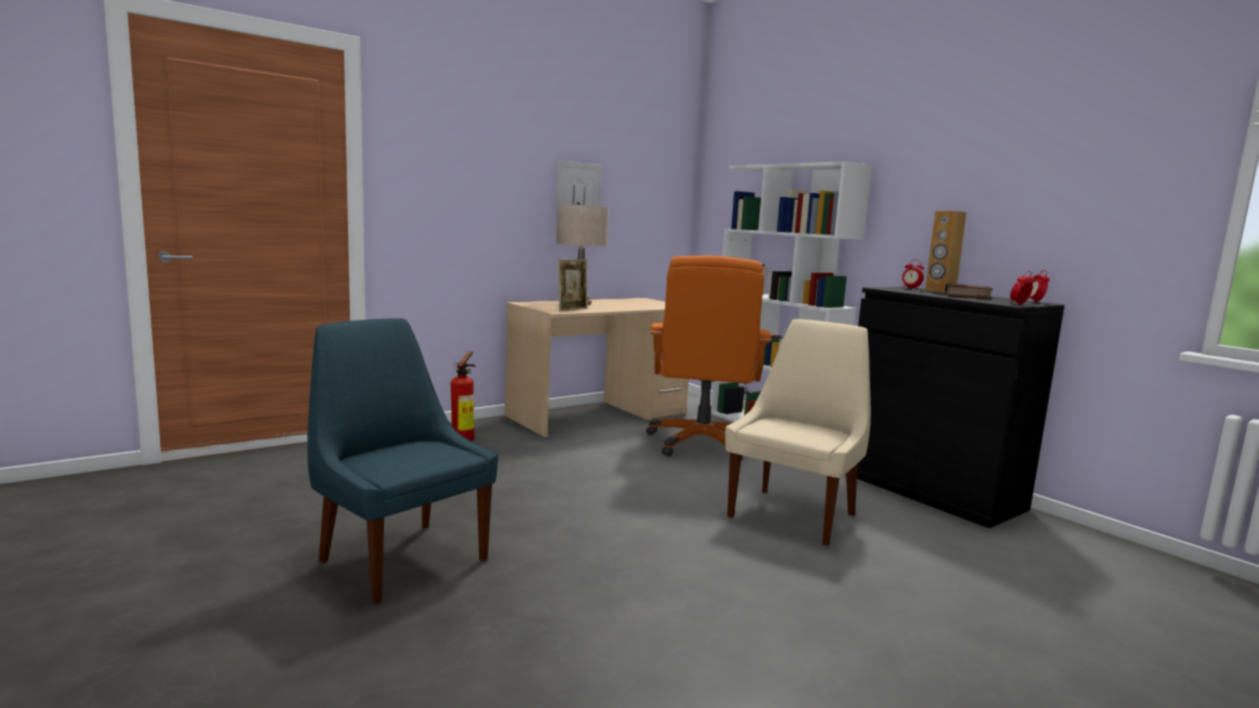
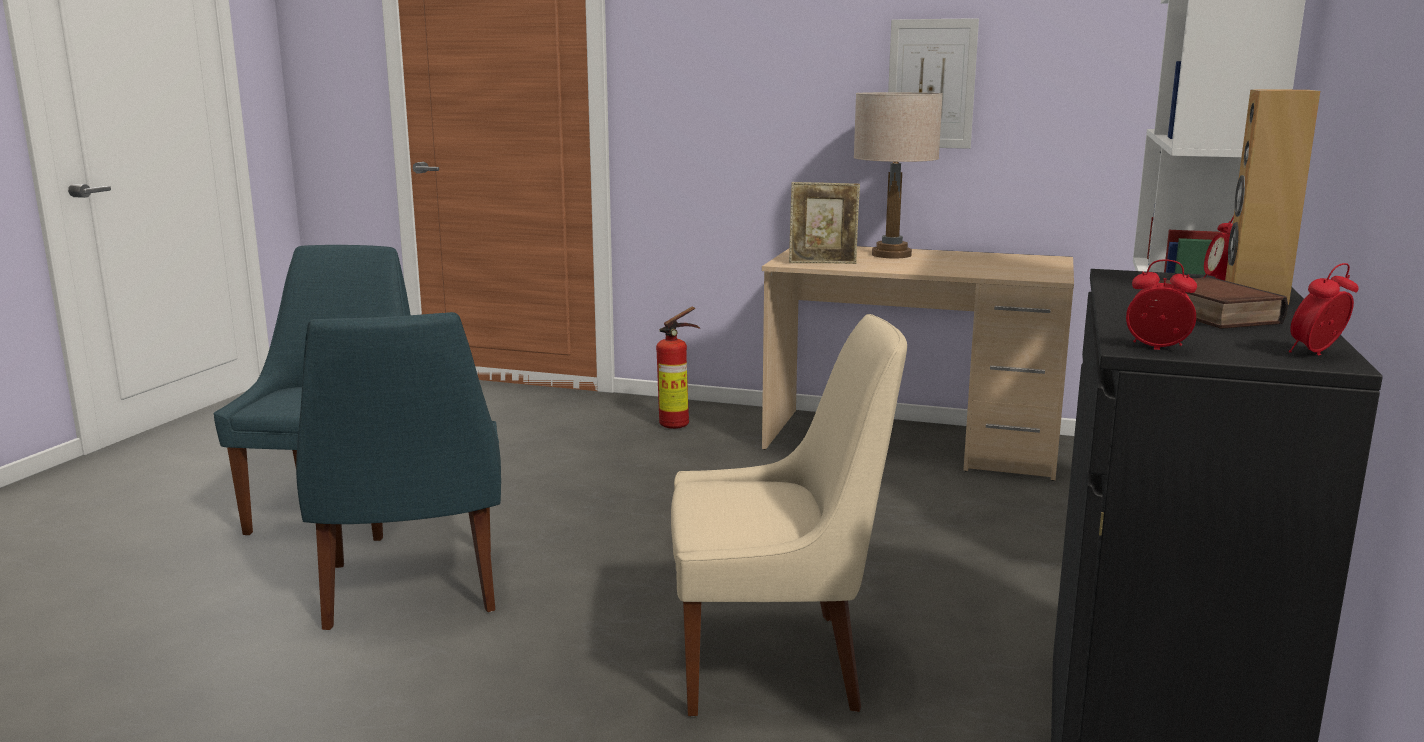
camera: 55 degrees right, 5 degrees up
orange office chair [646,256,772,461] -> none
none -> blue chair [296,312,501,630]

